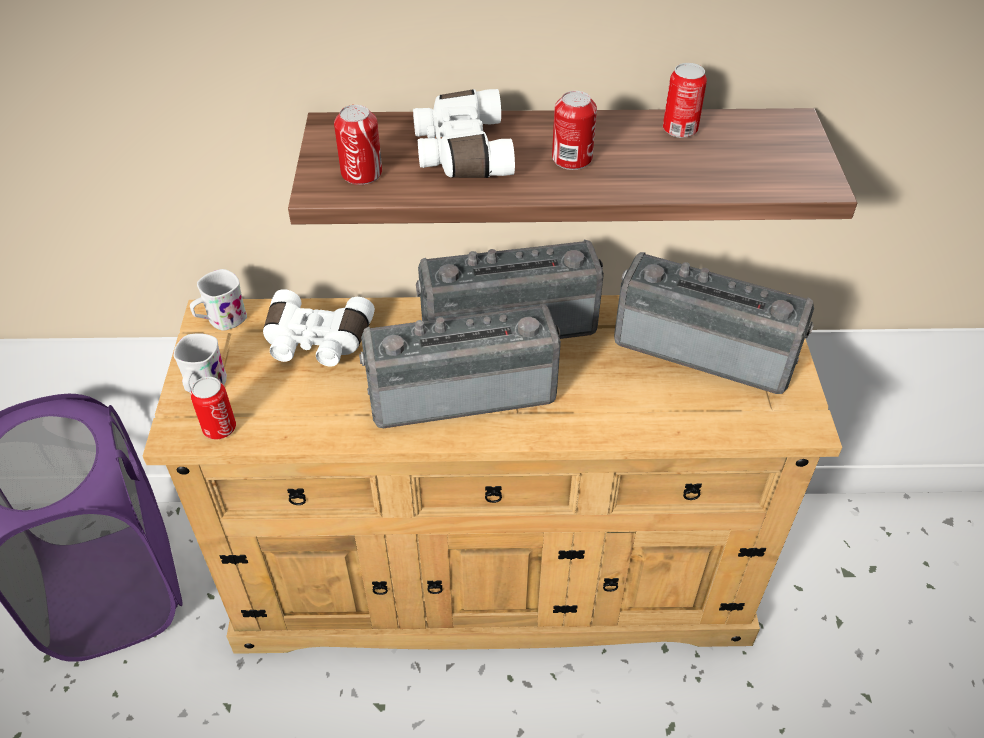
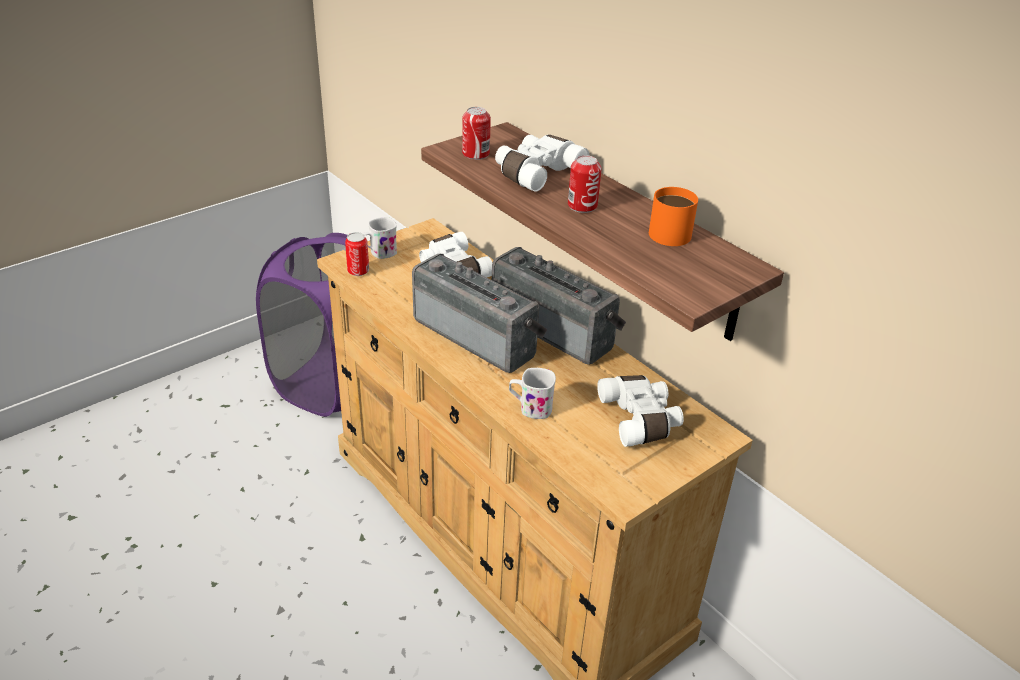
camera: 50 degrees right, 10 degrees down
white mug [190,269,247,331] -> white mug moved to [509,368,556,419]
radio [614,252,814,394] -> white binoculars [597,375,684,447]
can [663,63,707,138] -> orange mug [649,187,698,246]

